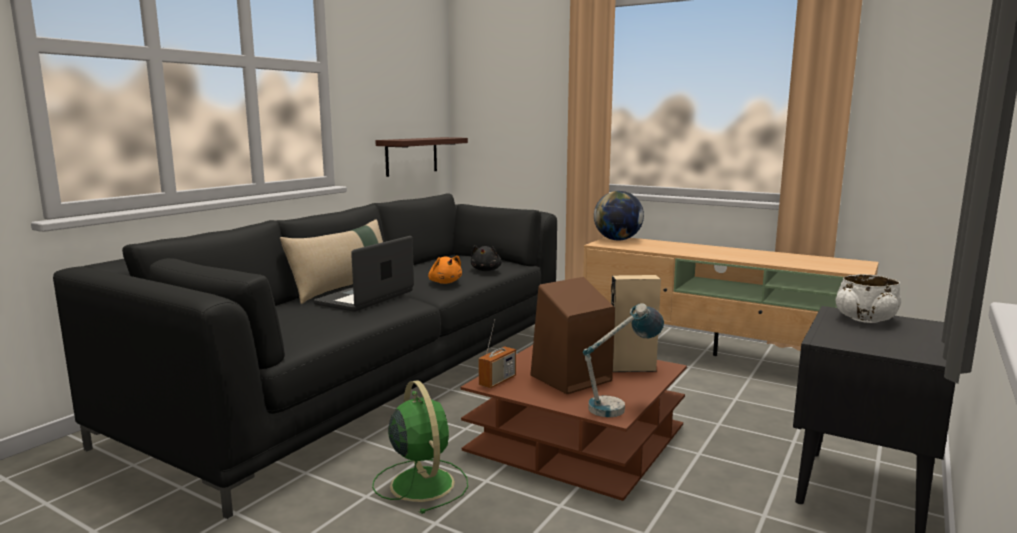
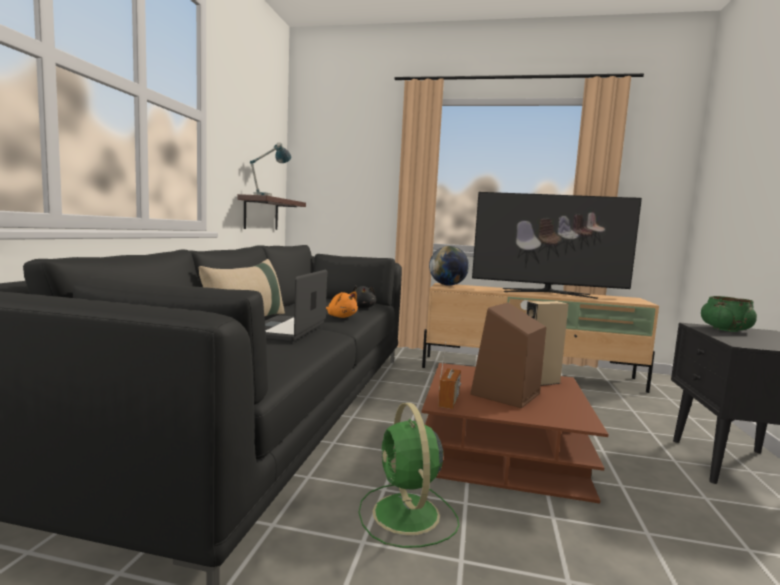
camera: 20 degrees left, 5 degrees down
green fan [372,380,468,514] -> green fan turned 150 degrees counterclockwise [359,403,459,548]
table lamp [583,303,664,417] -> table lamp moved to [250,142,291,196]
white bowl [836,274,901,323] -> green bowl [701,296,757,332]
none -> television [472,192,642,299]

